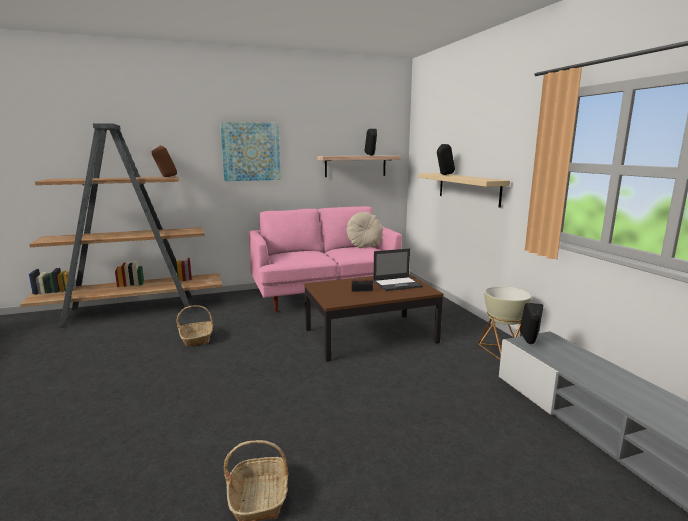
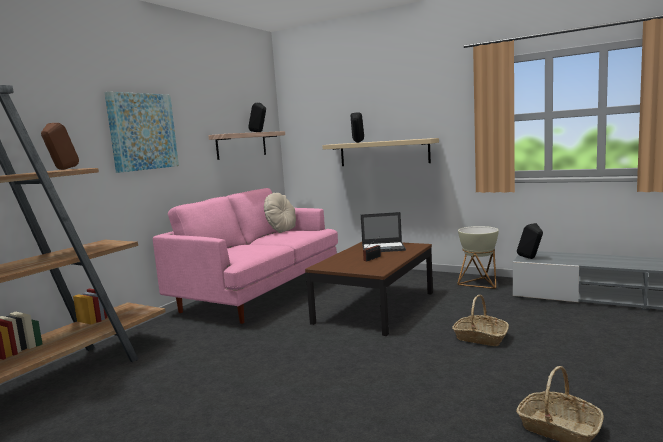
camera: 40 degrees left, 5 degrees down
basket [177,305,213,346] -> basket moved to [452,295,509,346]
laptop [373,248,423,291] -> laptop turned 60 degrees clockwise [361,212,406,252]

